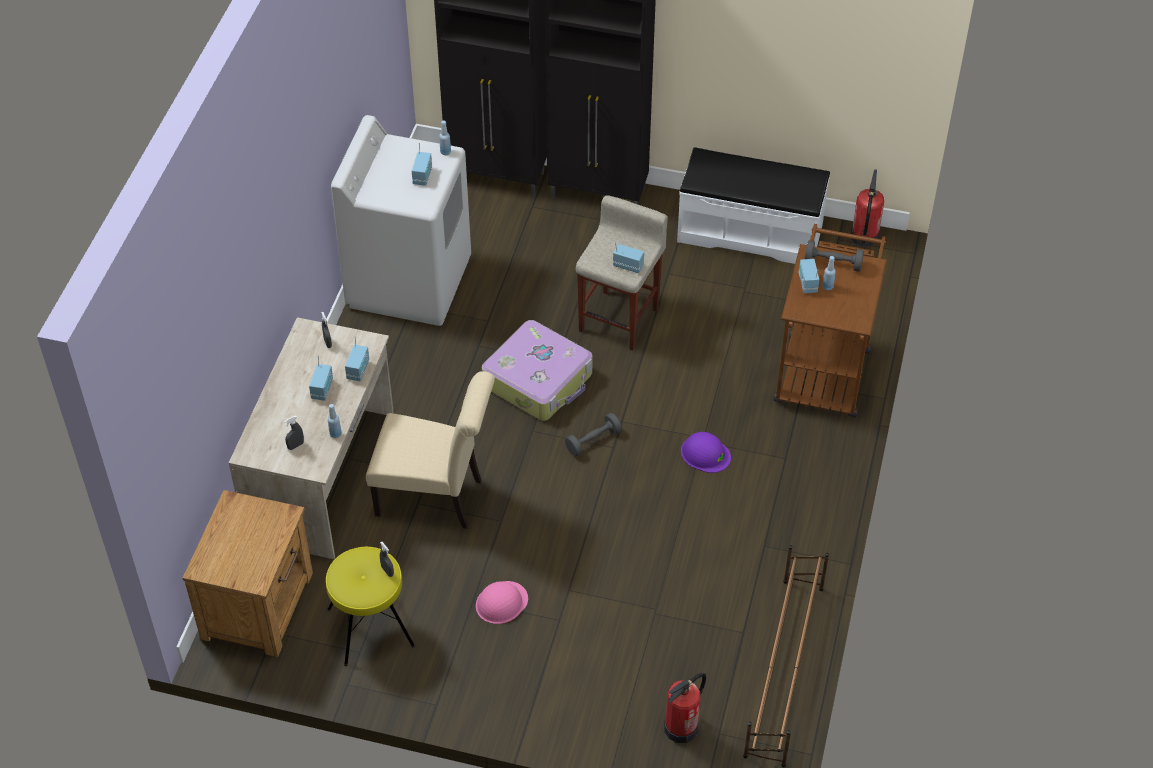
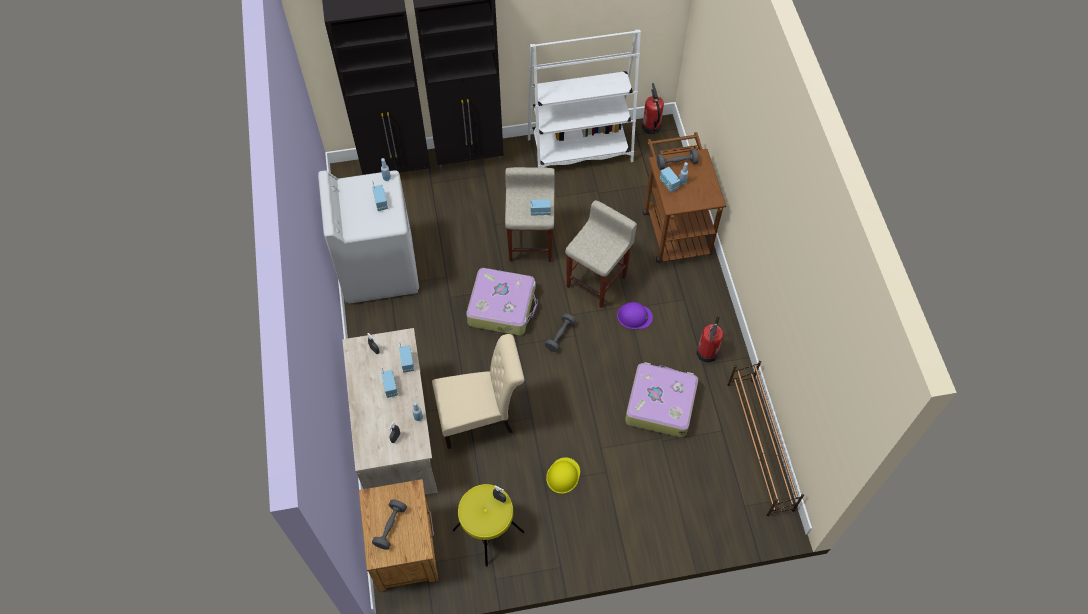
camera: 25 degrees left, 10 degrees up
pink hard hat [476,581,528,624] -> yellow hard hat [546,457,580,494]
fire extinguisher [664,673,706,743] -> fire extinguisher moved to [697,316,723,363]
white bench [677,147,830,264] -> white bookcase [528,30,641,168]
none -> grey dumbbell [372,499,407,550]
none -> beige stool [565,200,637,308]
none -> suitcase [625,362,698,437]

